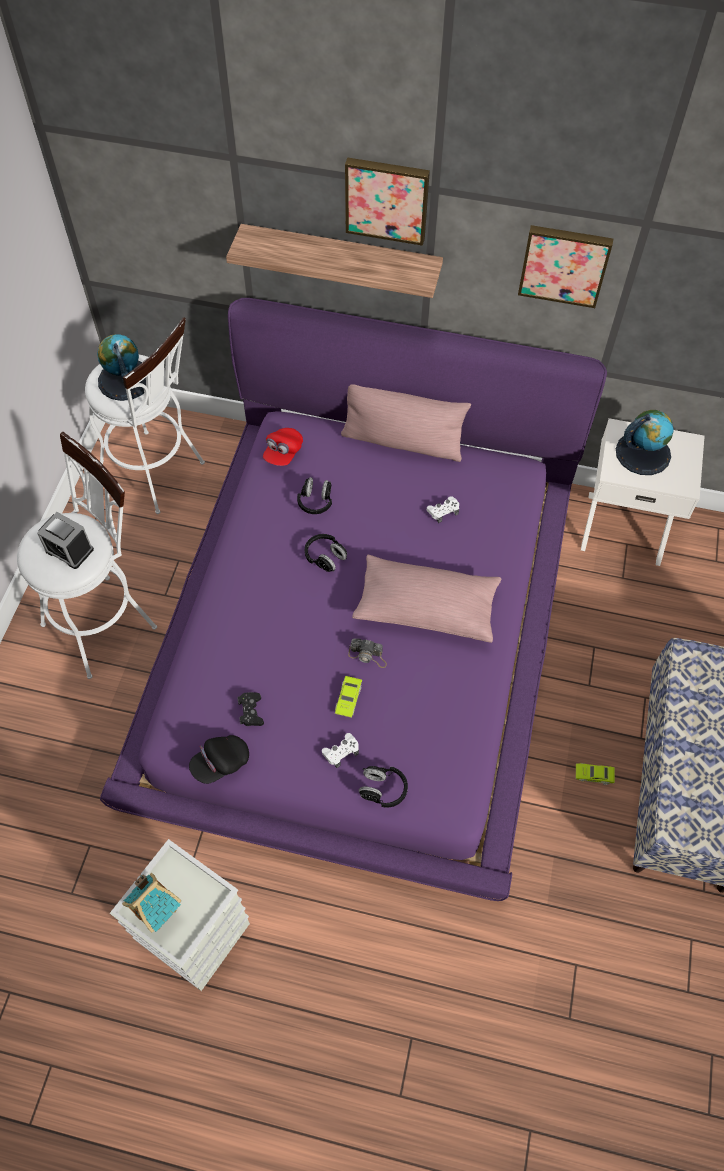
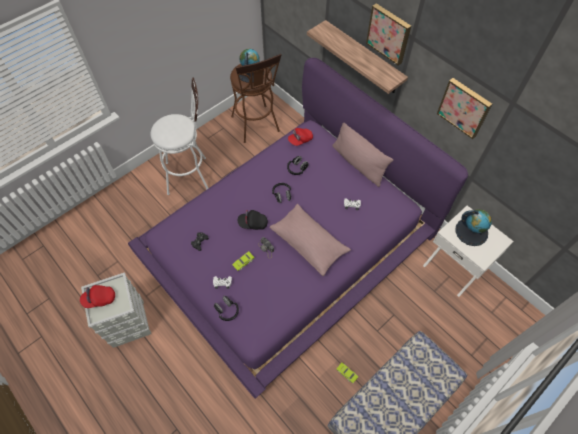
camera: 35 degrees right, 0 degrees up
alarm clock [37,512,94,569] -> none
white stool [85,318,205,514] -> brown stool [230,54,282,143]
toy house [122,873,181,933] -> red cap [80,285,115,308]
black cap [189,735,249,784] -> black cap moved to [237,210,268,230]

